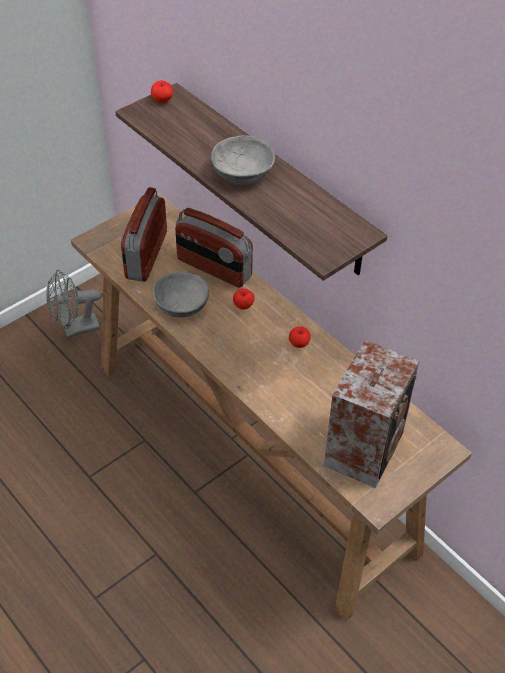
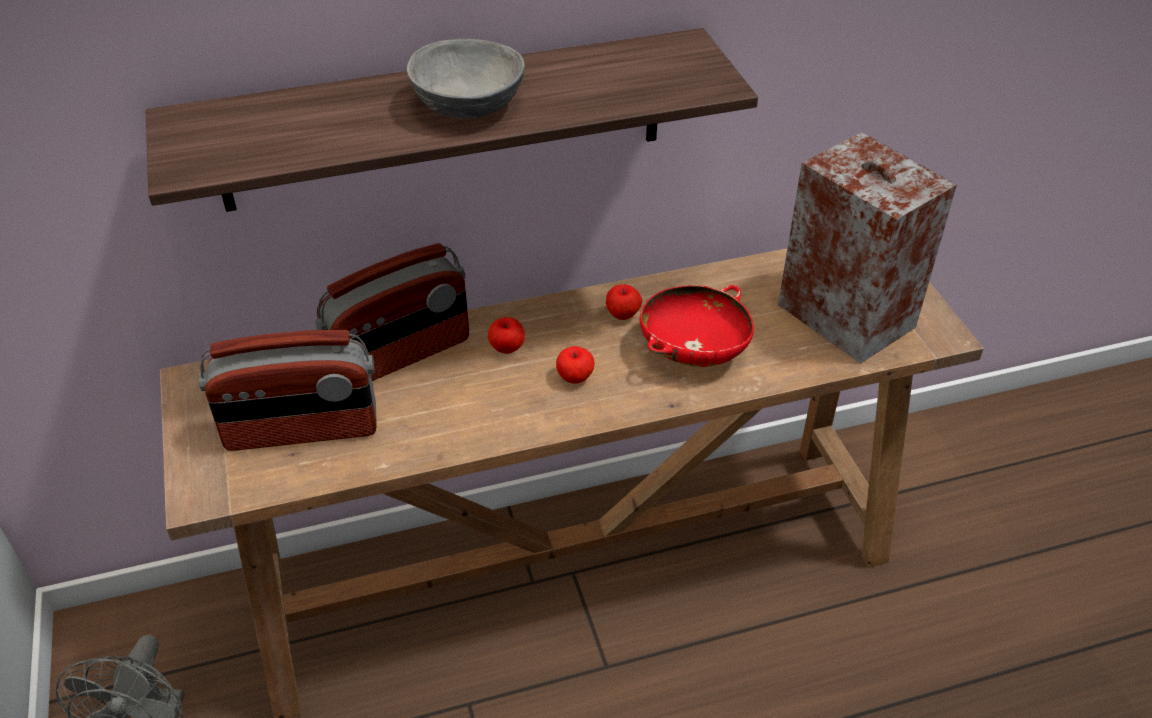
camera: 65 degrees left, 5 degrees down
radio [121,187,167,282] -> radio turned 45 degrees counterclockwise [198,330,377,451]
apple [151,80,173,103] -> apple moved to [556,346,595,384]
grey bowl [153,272,209,318] -> none
none -> red bowl [640,285,754,367]

